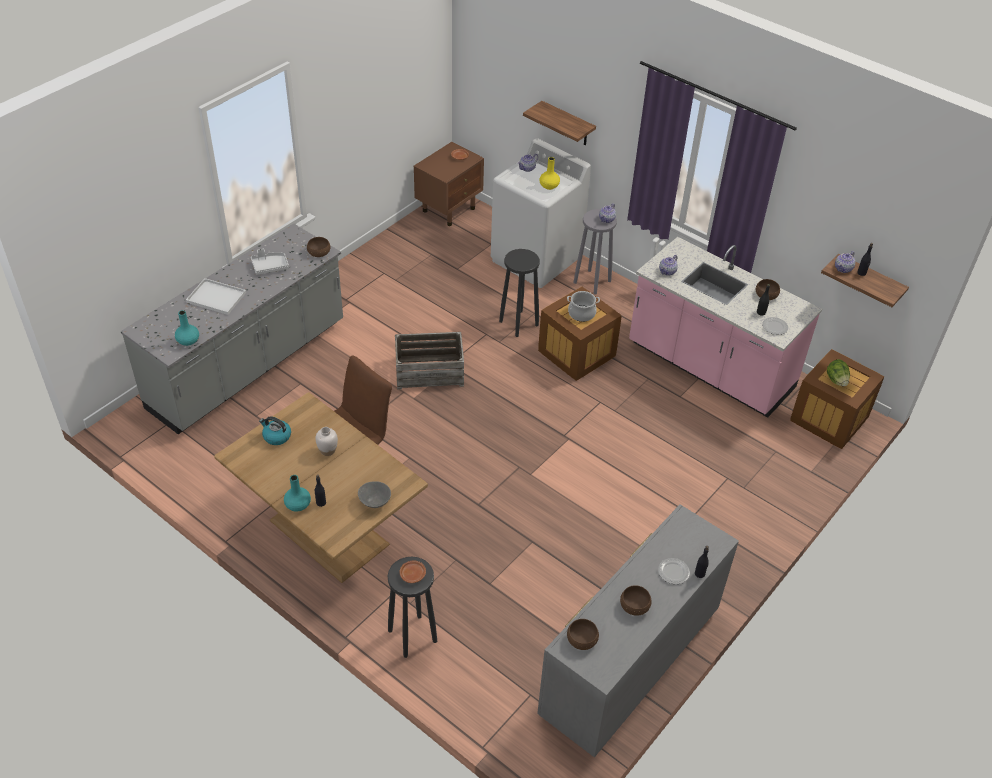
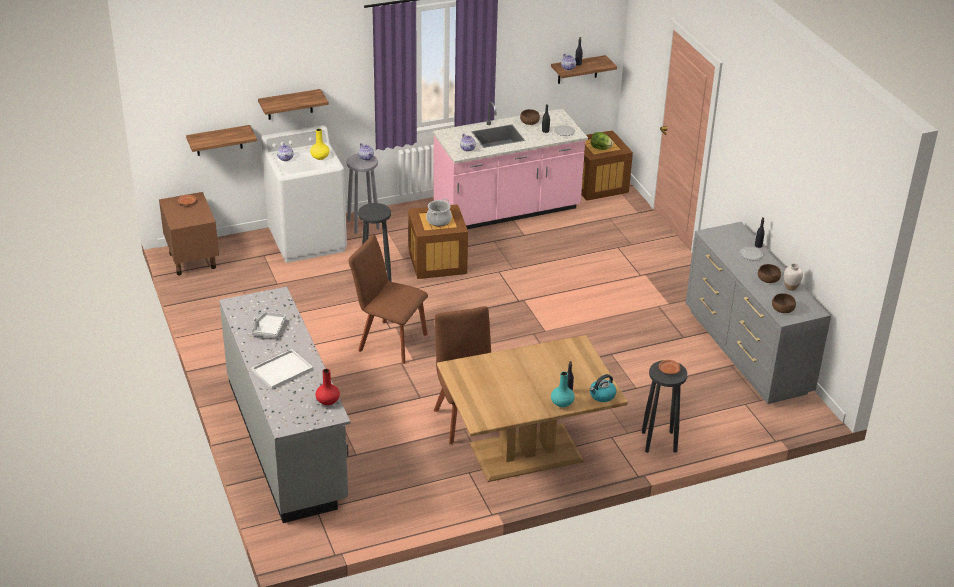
camera: 60 degrees left, 10 degrees down
turquoise vase [175,310,199,346] -> red vase [315,369,340,405]
kettle [259,417,291,445] -> kettle moved to [590,374,616,402]
brown bowl [307,237,330,257] -> none
white vase [315,427,338,456] -> white vase moved to [784,263,803,291]
grey bowl [358,481,391,508] -> none
crate [395,332,464,389] -> brown chair [348,235,428,364]
none -> shelf [186,125,257,156]

